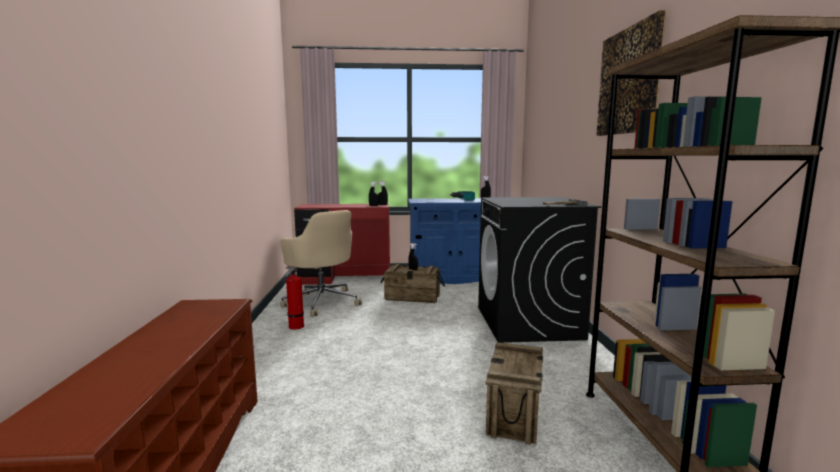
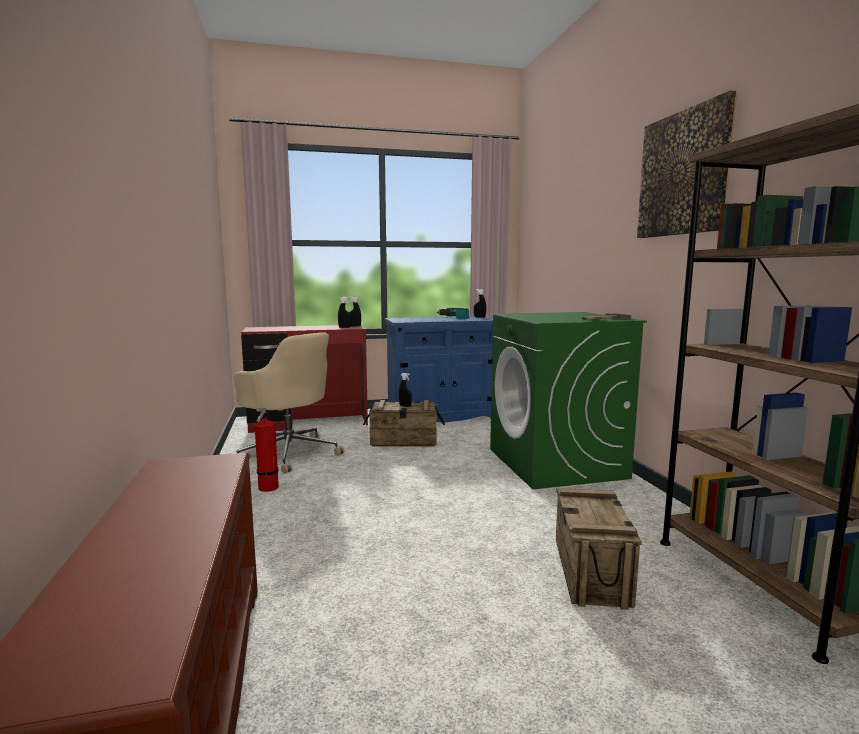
camera: 10 degrees left, 0 degrees up
black washing machine [478,197,601,343] -> green washing machine [490,312,647,489]

